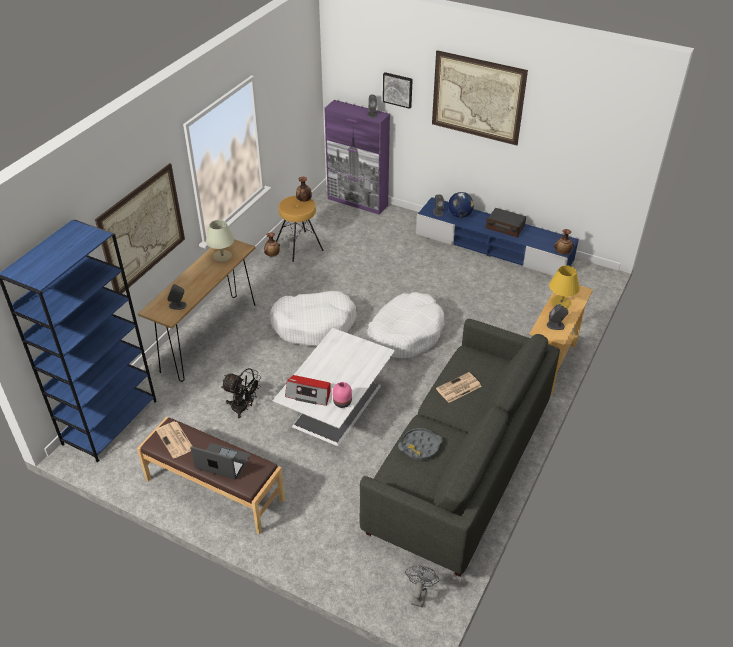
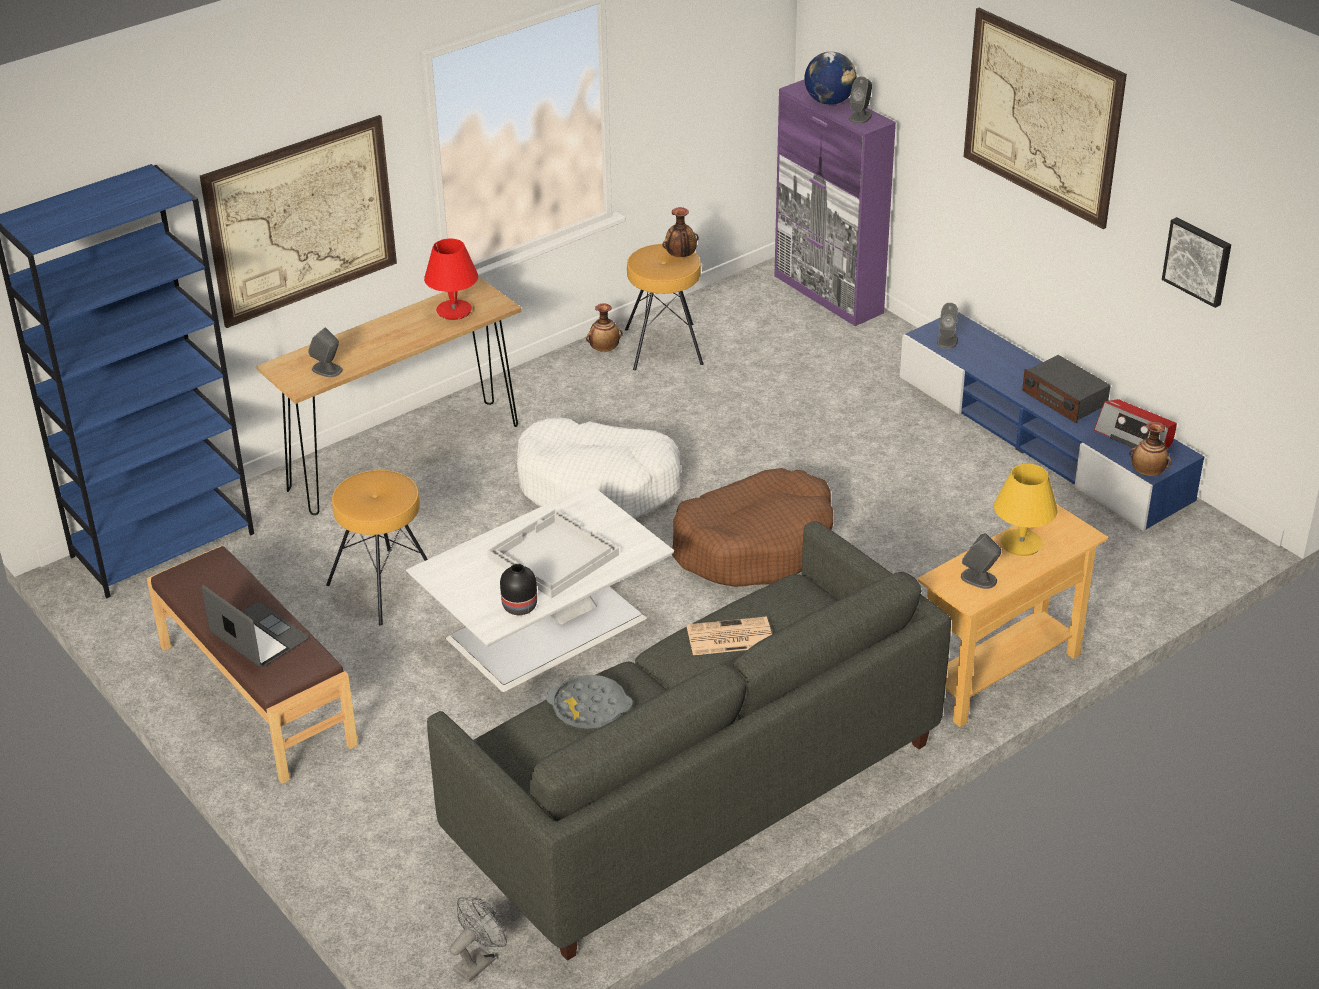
camera: 25 degrees right, 5 degrees down
newspaper [156,421,193,459] -> none
beige table lamp [206,220,235,262] -> red table lamp [424,239,478,320]
black fan [221,368,261,418] -> brown stool [326,470,428,626]
radio [285,375,331,406] -> radio moved to [1094,399,1177,449]
pink vase [333,382,352,408] -> black vase [500,564,537,615]
white dog bed [367,292,444,358] -> brown dog bed [672,468,833,587]
picture [383,72,413,109] -> picture moved to [1162,217,1231,308]
globe [448,192,474,218] -> globe moved to [804,52,857,105]
none -> white tray [487,509,619,598]

